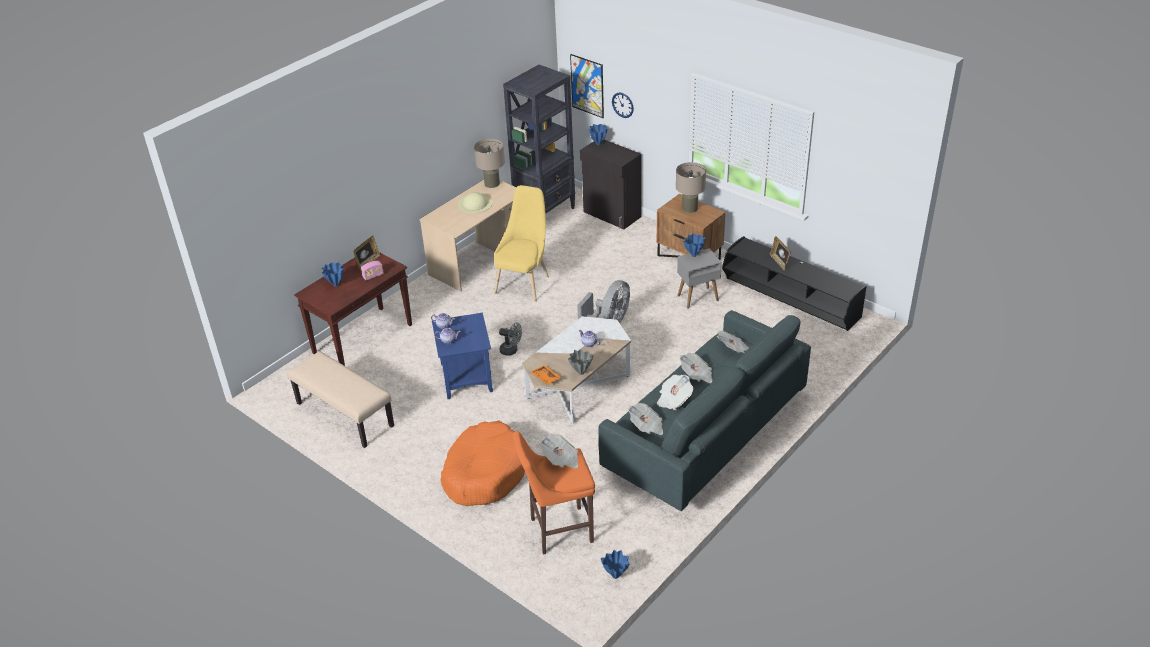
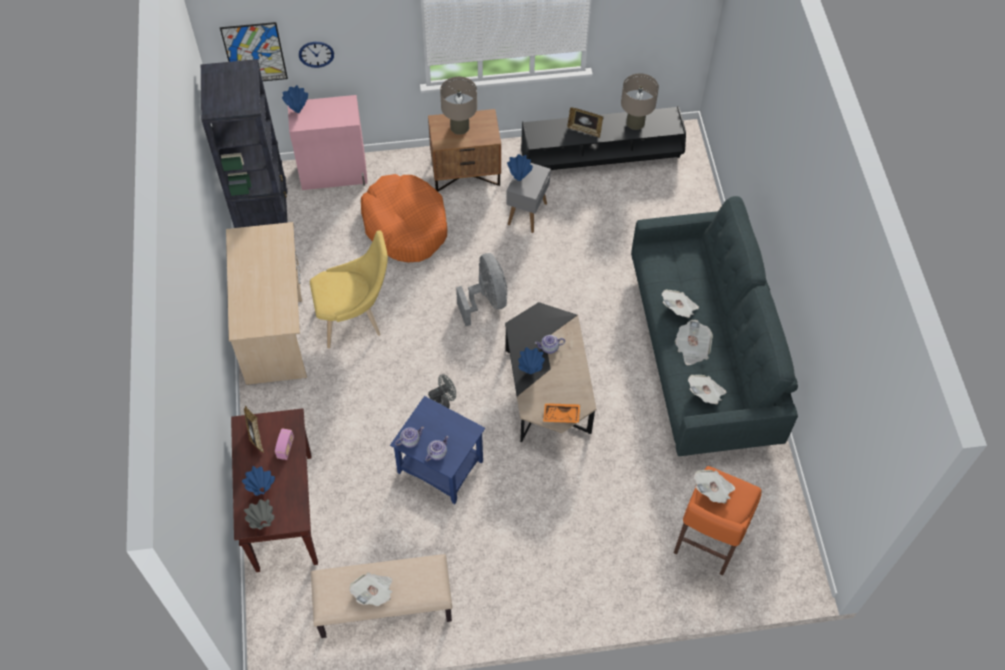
camera: 50 degrees left, 20 degrees up
orange dog bed [440,421,525,506] -> orange dog bed moved to [361,174,447,263]
beige hat [458,192,493,214] -> none
beige table lamp [474,138,505,188] -> beige table lamp moved to [621,73,659,130]
yellow chair [494,185,549,302] -> yellow chair turned 105 degrees clockwise [310,231,388,348]
white coffee table [522,316,631,424] -> black coffee table [505,302,596,442]
grey vase [568,350,593,375] -> grey vase moved to [244,499,275,530]
black cabinet [580,140,641,229] -> pink cabinet [288,95,368,190]
blue vase [601,550,630,579] -> blue vase moved to [518,347,545,374]
newspaper [717,331,749,353] -> newspaper moved to [349,572,393,606]

